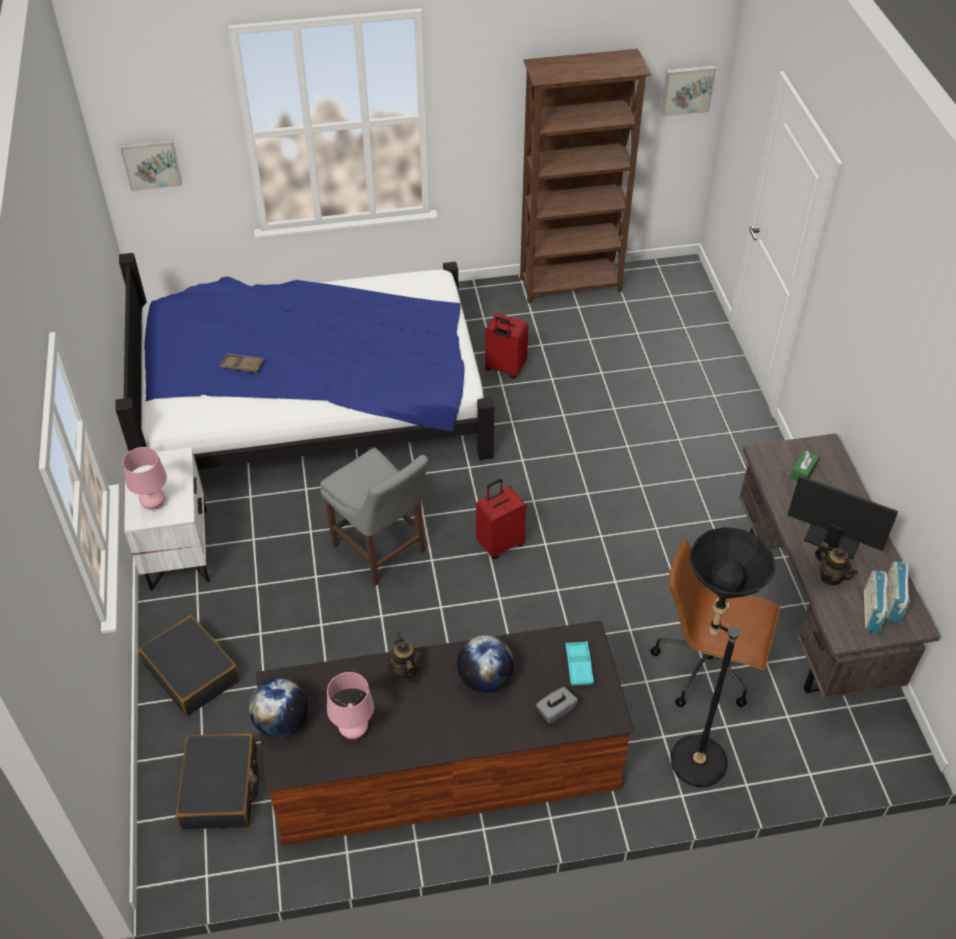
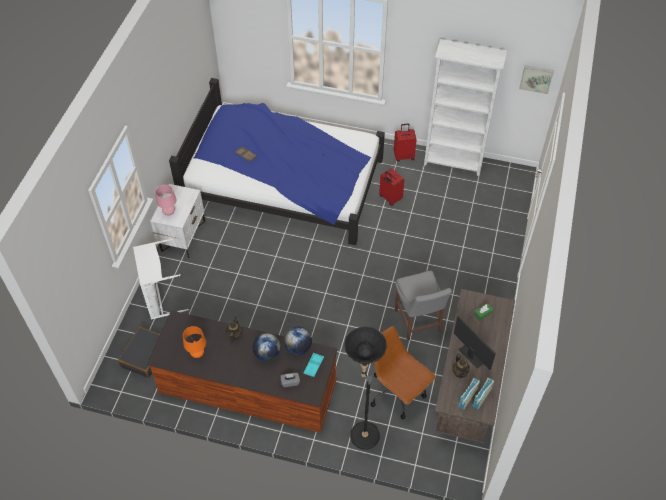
camera: 25 degrees right, 5 degrees up
picture [120,139,182,191] -> none
black suitcase [138,615,240,716] -> white laundry basket [133,239,189,320]
globe [249,678,308,737] -> globe moved to [284,327,312,355]
grey chair [320,448,428,586] -> grey chair moved to [395,270,452,340]
pink table lamp [327,672,374,739] -> orange table lamp [183,326,206,358]
red suitcase [476,479,526,559] -> red suitcase moved to [394,124,417,162]
brown bookcase [520,49,651,303] -> white bookcase [424,39,507,176]

